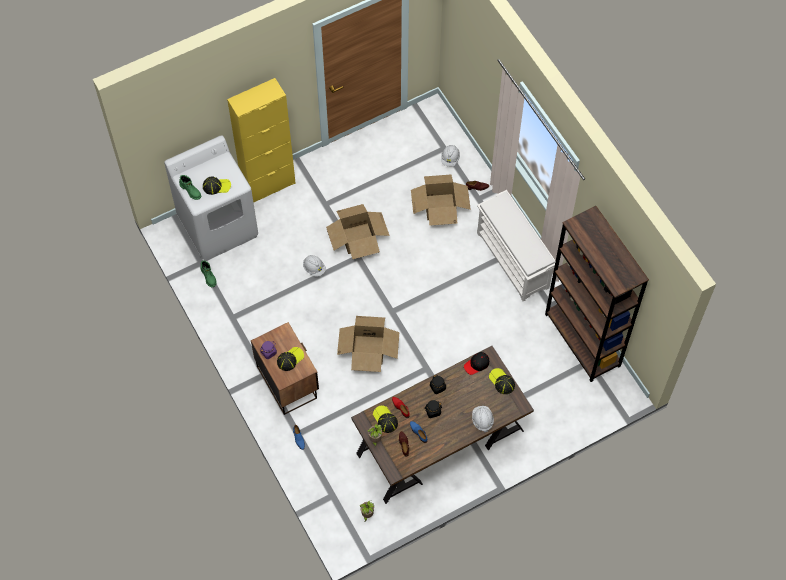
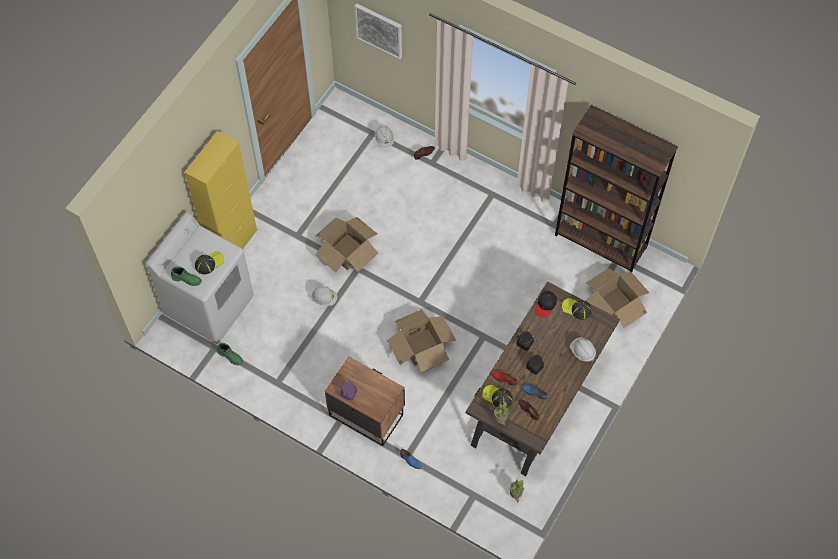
camera: 30 degrees left, 0 degrees up
cap [277,347,304,371] -> none
cardboard box [411,175,471,226] -> cardboard box moved to [585,268,649,328]
white shoe rack [477,190,555,302] -> none
none -> picture [355,3,402,59]

